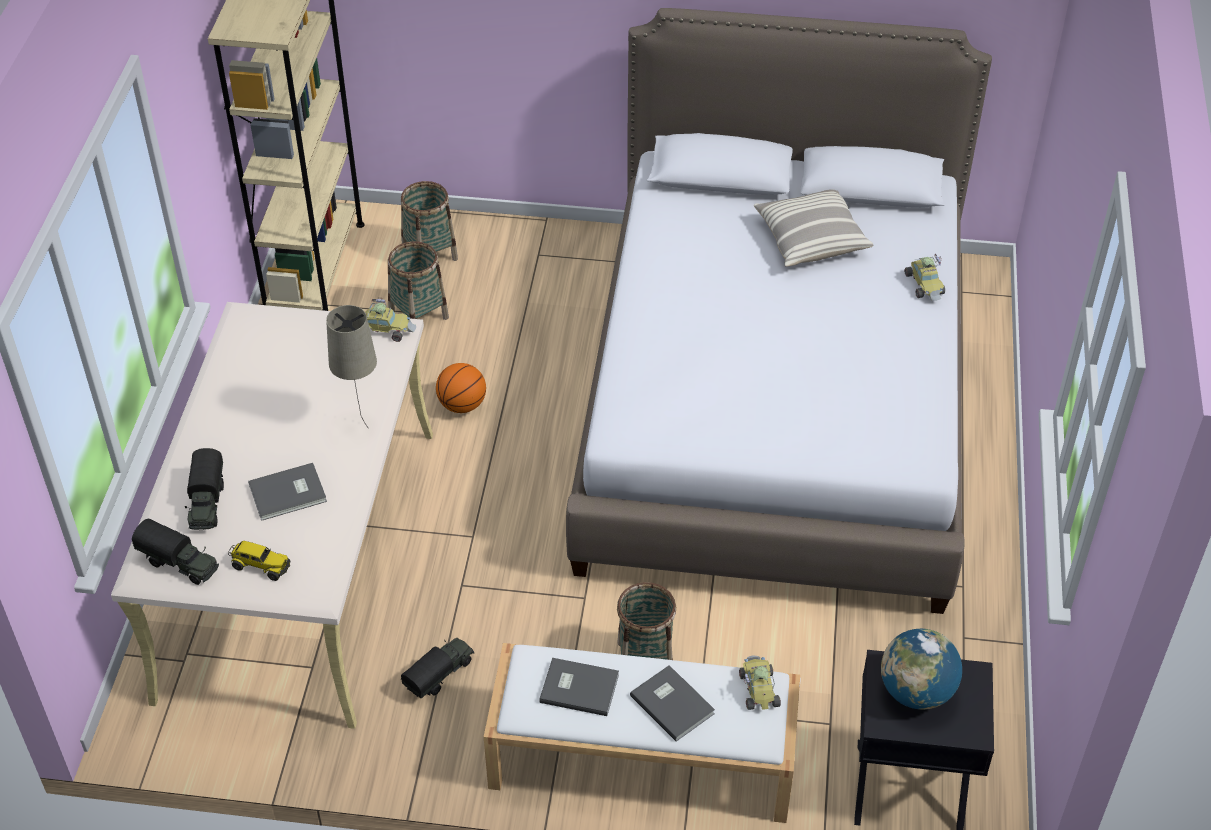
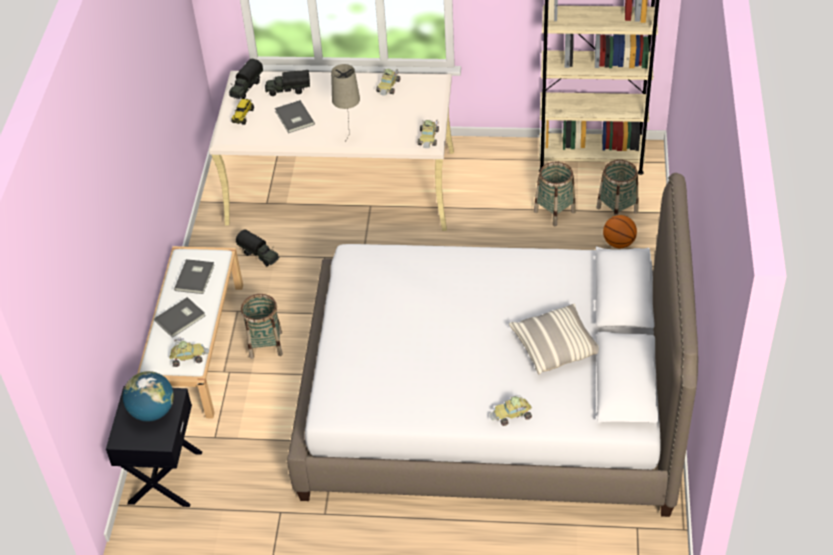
camera: 90 degrees right, 0 degrees up
basketball [436,363,486,413] -> basketball moved to [603,215,637,248]
none -> toy car [376,69,401,95]

